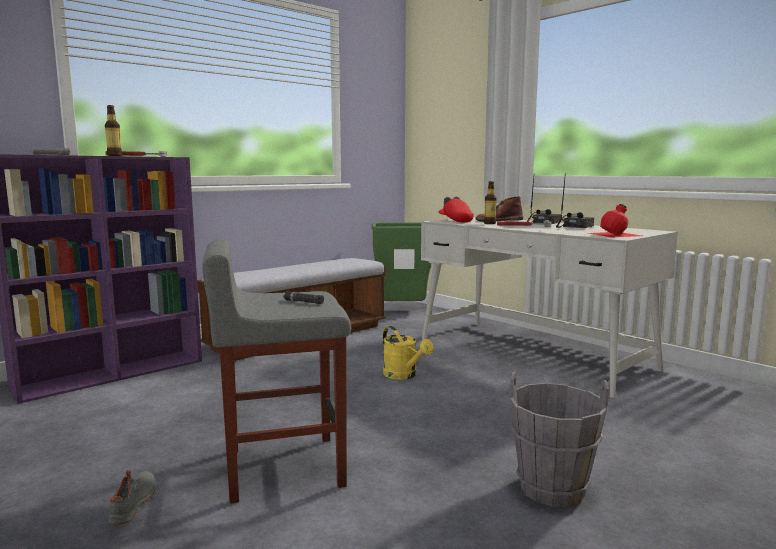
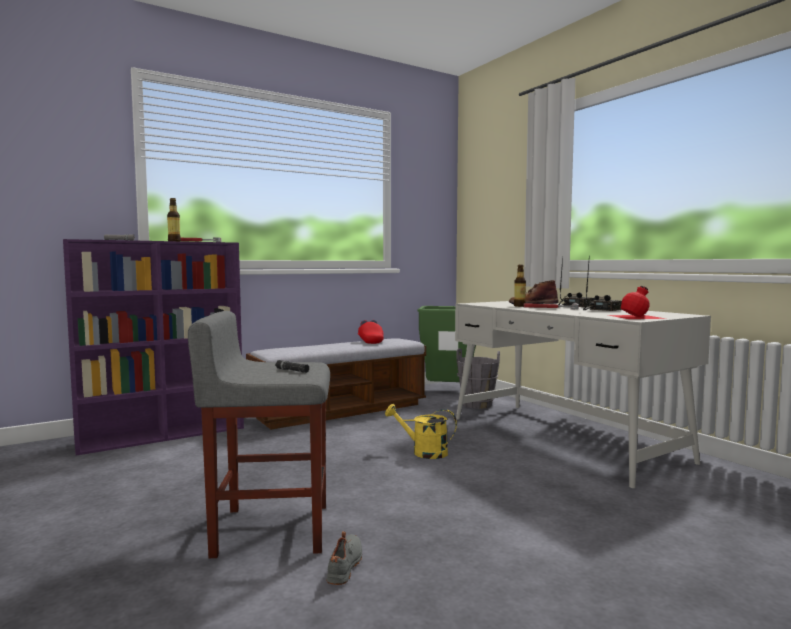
camera: 10 degrees right, 5 degrees down
grey shoe [108,470,155,525] -> grey shoe moved to [326,531,362,585]
yellow watering can [383,326,434,380] -> yellow watering can turned 135 degrees clockwise [385,404,457,459]
red cap [439,197,474,223] -> red cap moved to [358,320,384,344]
grey bucket [510,371,609,507] -> grey bucket moved to [456,348,500,409]

